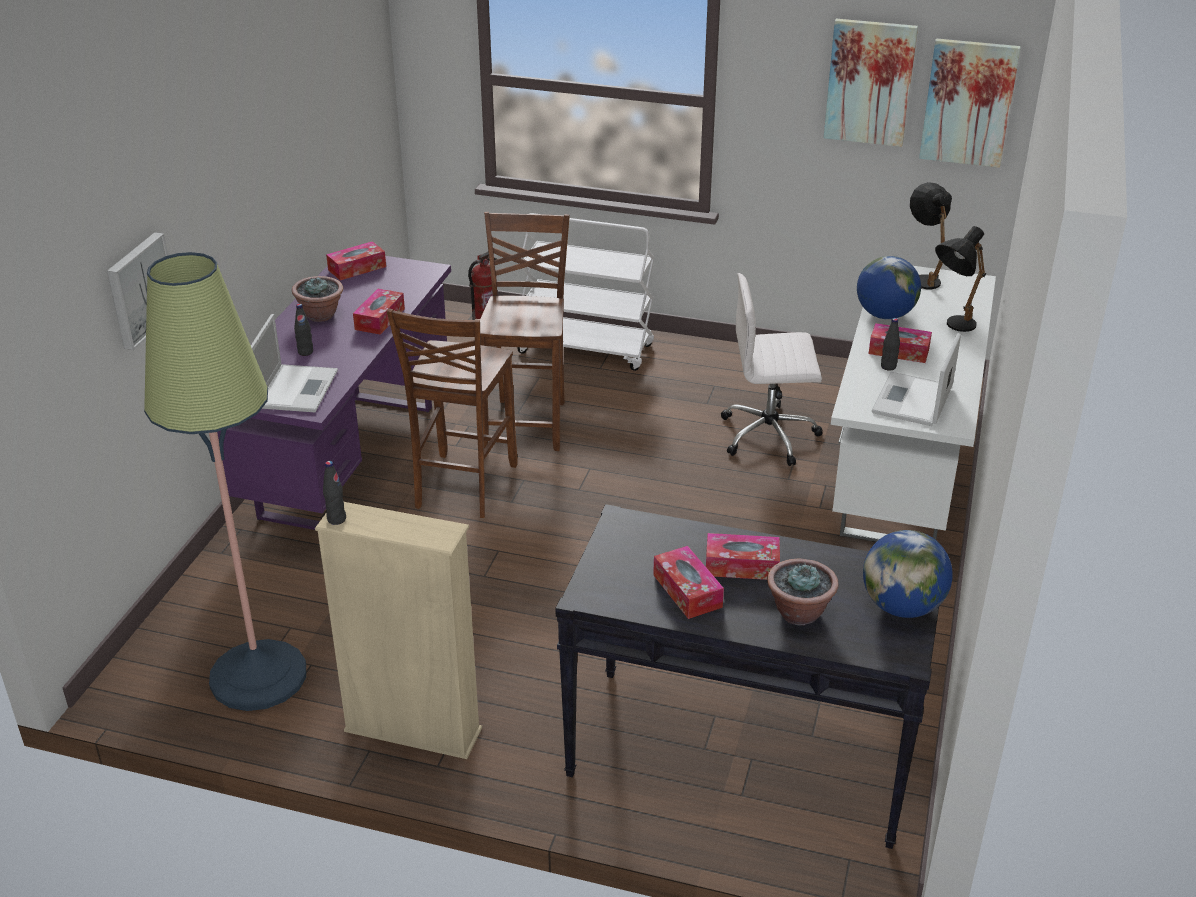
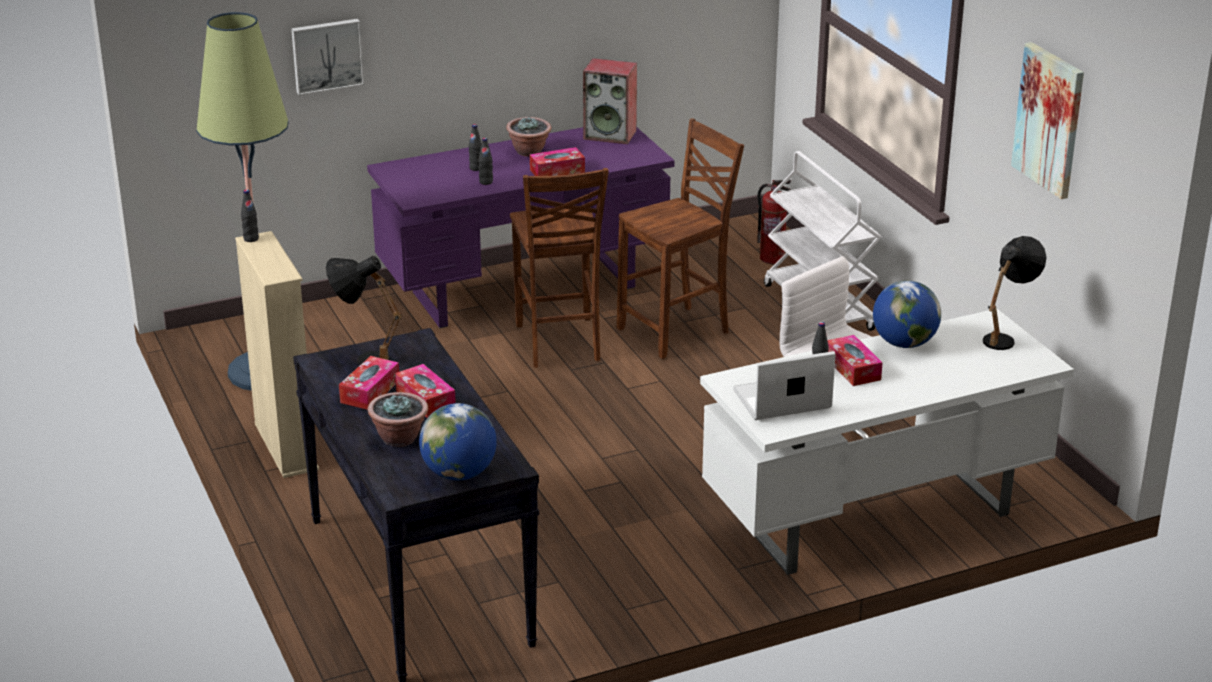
camera: 50 degrees right, 5 degrees down
laptop [251,314,338,412] -> none
tissue box [326,241,386,281] -> speaker [583,58,637,144]
brown chair [387,309,517,518] -> brown chair turned 75 degrees counterclockwise [510,168,609,368]
picture [919,39,1021,168] -> none
black table lamp [935,226,986,332] -> black table lamp moved to [326,256,402,366]
none -> black bottle [478,138,493,185]

